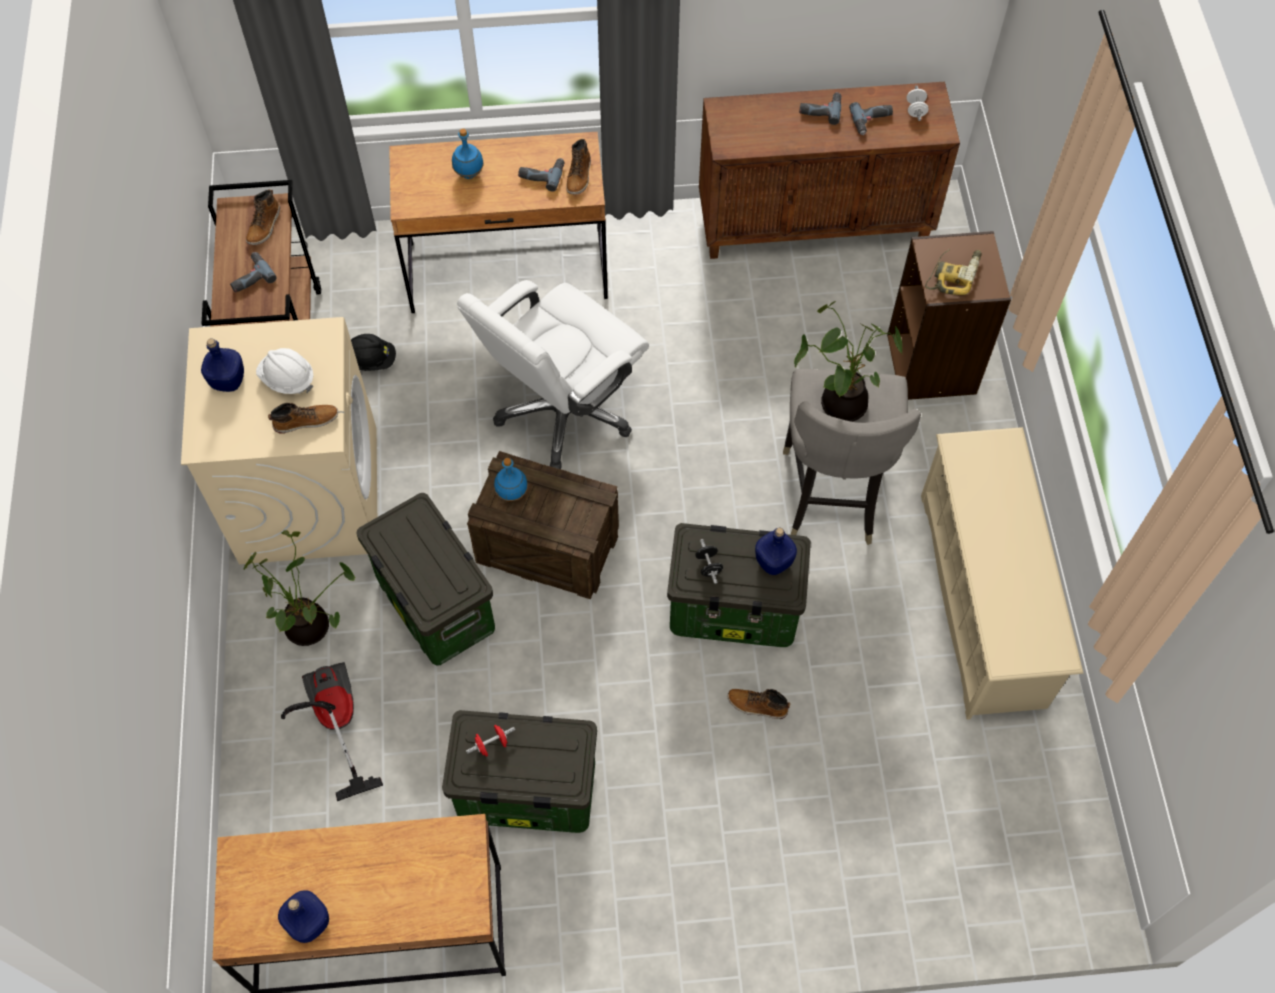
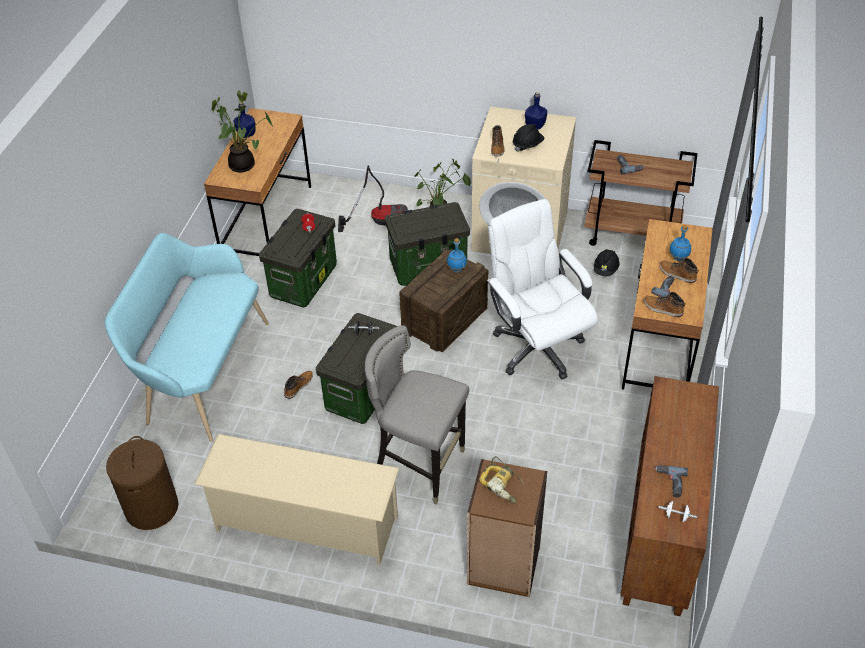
camera: 110 degrees right, 15 degrees down
boot [246,189,280,245] -> boot moved to [659,258,699,283]
white hard hat [256,348,313,394] -> black hard hat [513,124,544,151]
blue bottle [755,528,797,575] -> none
potted plant [794,301,903,422] -> potted plant moved to [211,90,273,173]
power drill [799,92,841,125] -> none
none -> turquoise bench [105,233,269,442]
none -> brown laundry basket [106,436,178,530]

